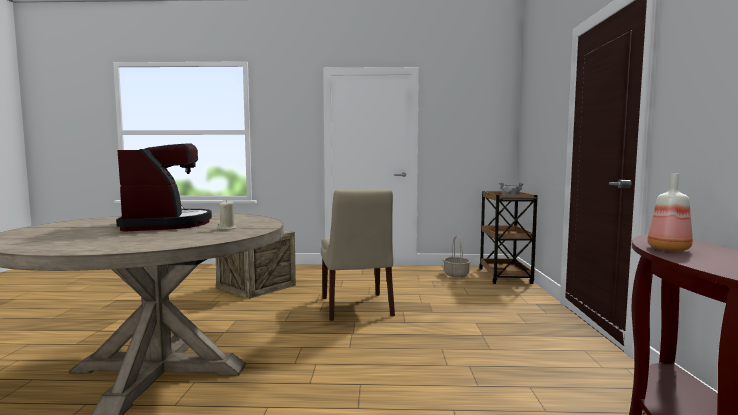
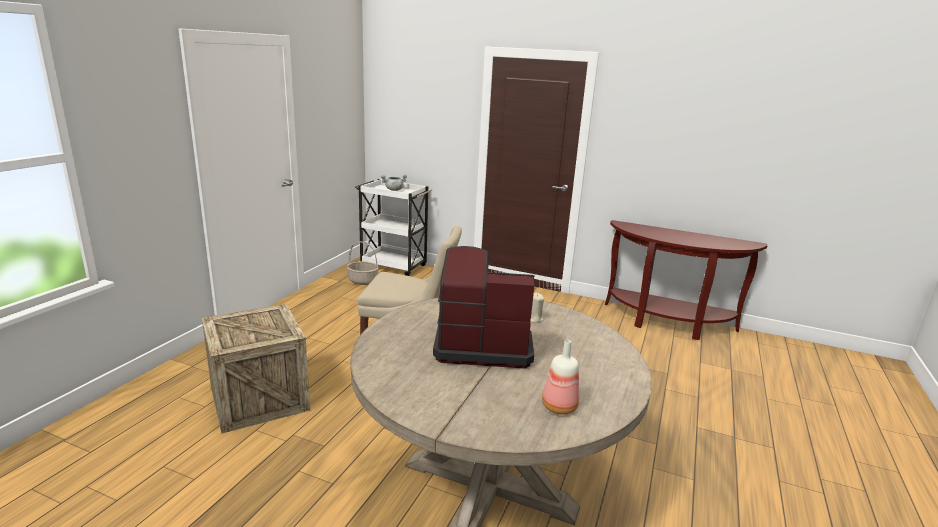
camera: 70 degrees left, 15 degrees up
brown cart [479,191,538,284] -> white cart [355,179,432,276]
bottle [647,174,693,251] -> bottle moved to [542,340,579,414]

